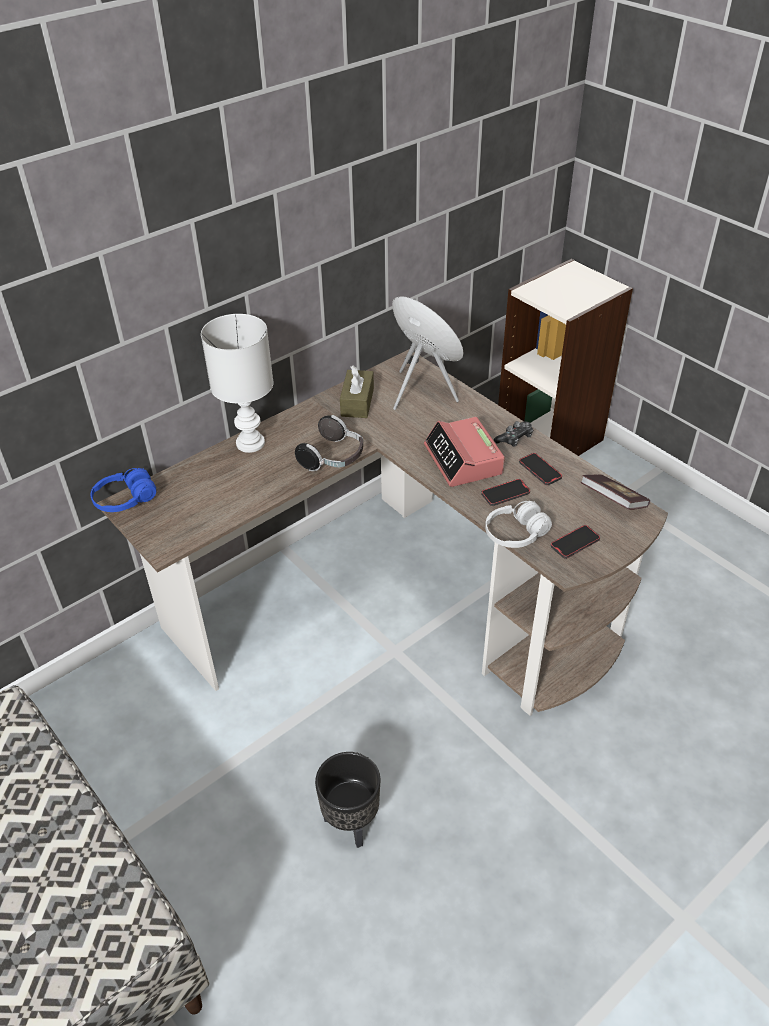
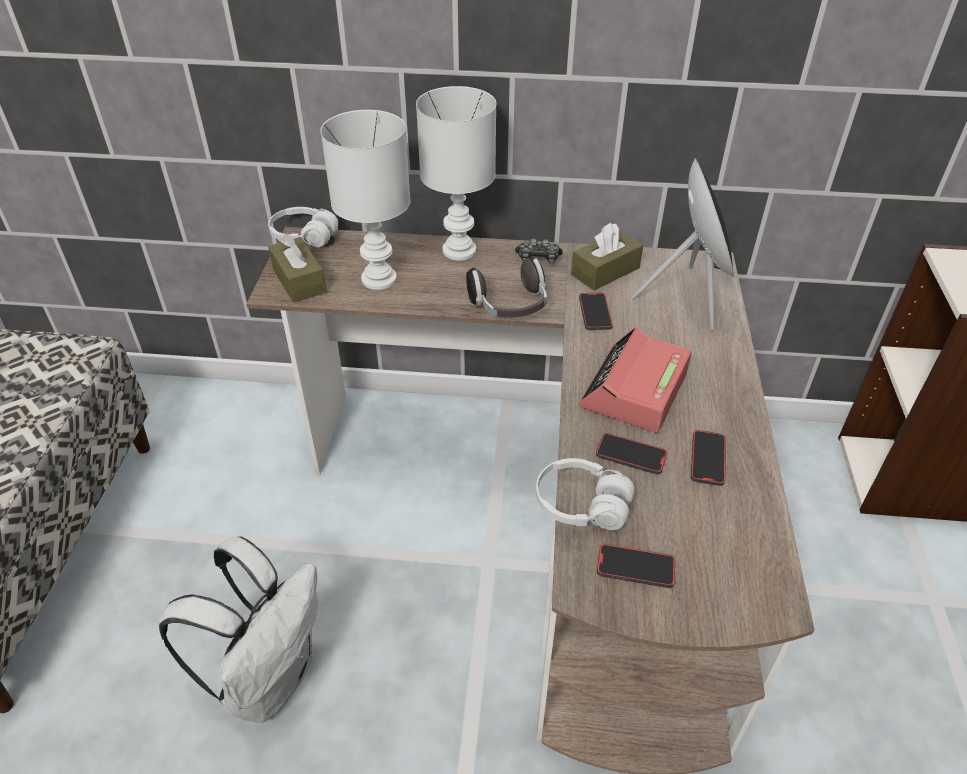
camera: 45 degrees right, 0 degrees up
blue headphones [91,468,156,512] -> white headphones [268,207,338,247]
black planter [315,752,381,848] -> white backpack [159,536,318,723]
game controller [494,421,533,447] -> game controller moved to [515,239,563,264]
book [581,475,650,510] -> none
none -> brown tissue box [268,233,327,302]
none -> white table lamp [320,110,411,290]
none -> phone [579,293,613,330]

